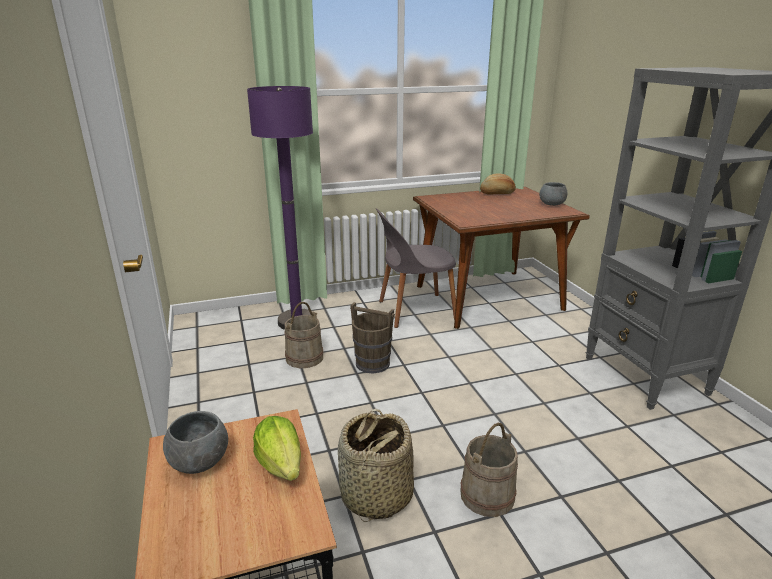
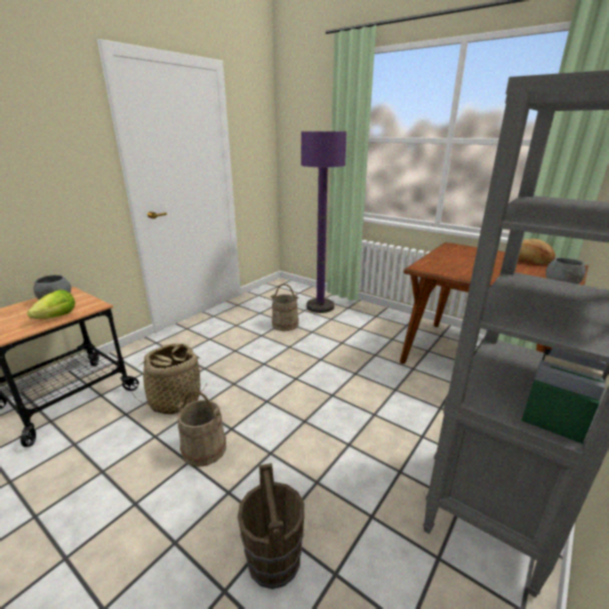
camera: 55 degrees right, 0 degrees up
brown bucket [350,302,395,374] -> brown bucket moved to [237,463,304,589]
grey chair [376,208,456,328] -> none

